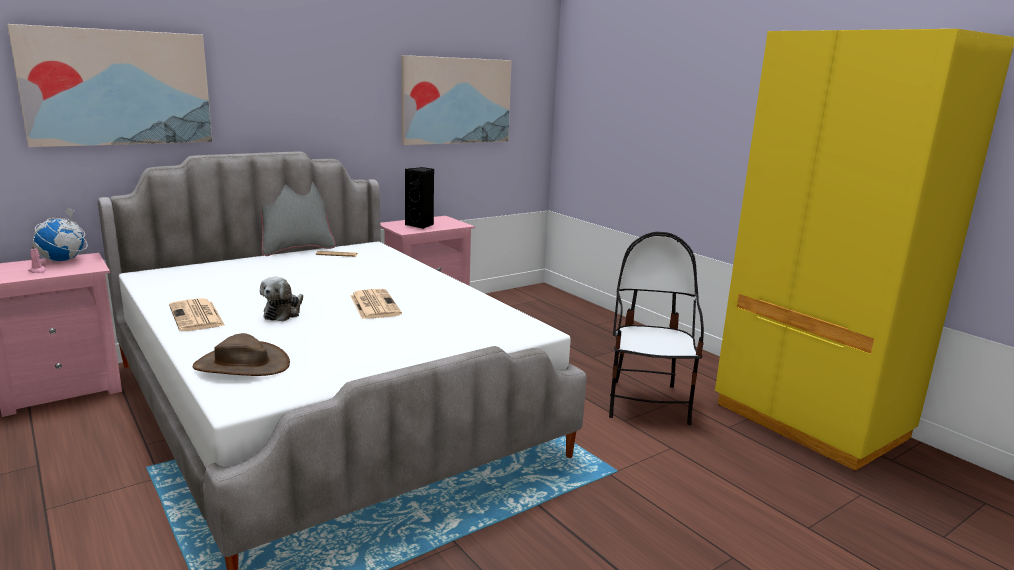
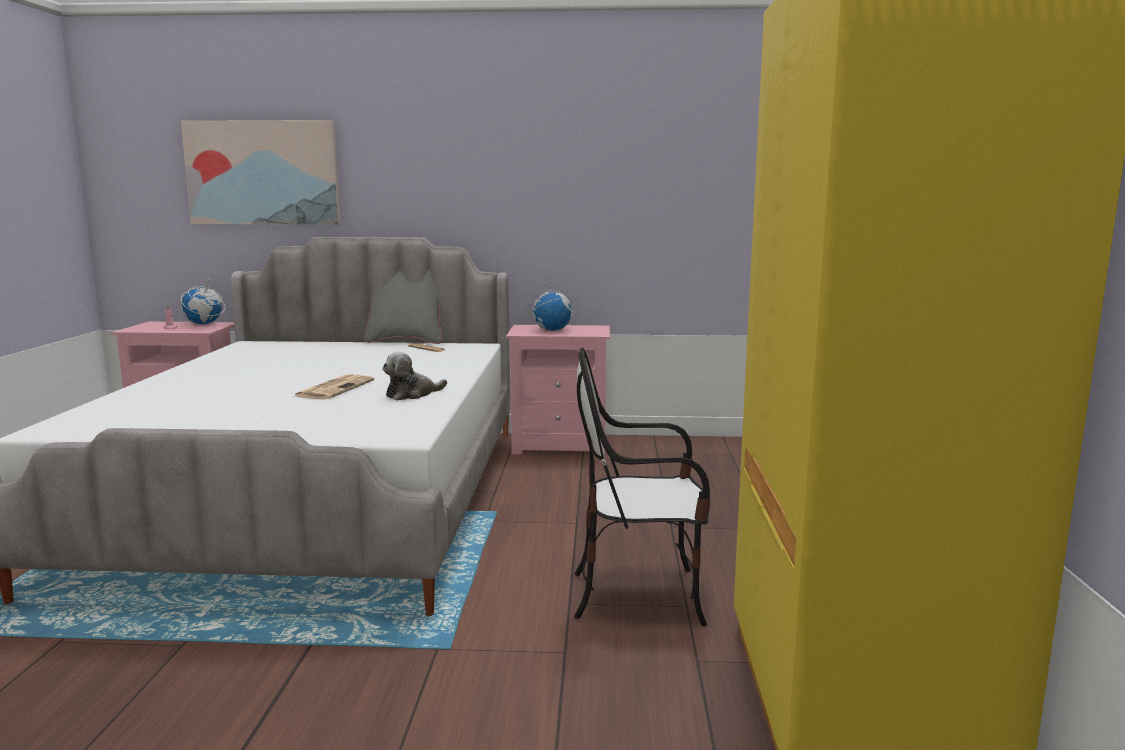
camera: 40 degrees right, 5 degrees down
newspaper [169,298,225,331] -> none
brown hat [193,333,290,376] -> none
plush toy [260,277,303,322] -> plush toy moved to [382,352,447,401]
picture [401,55,512,145] -> none
black speaker [405,167,434,229] -> globe [530,281,573,331]
chair [609,232,704,425] -> chair turned 135 degrees counterclockwise [574,347,710,626]

